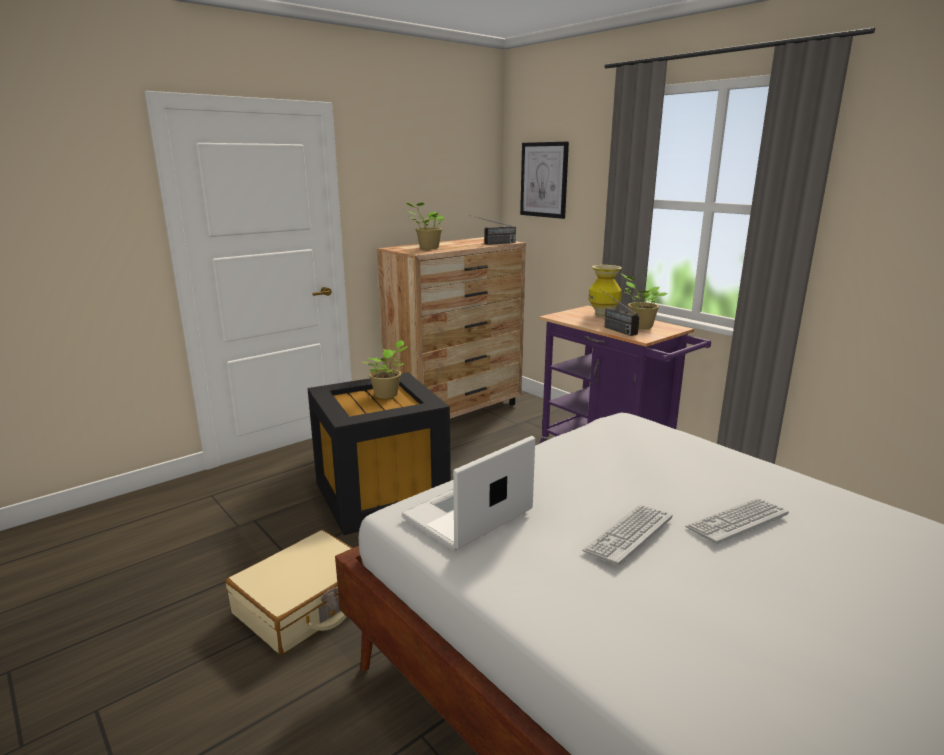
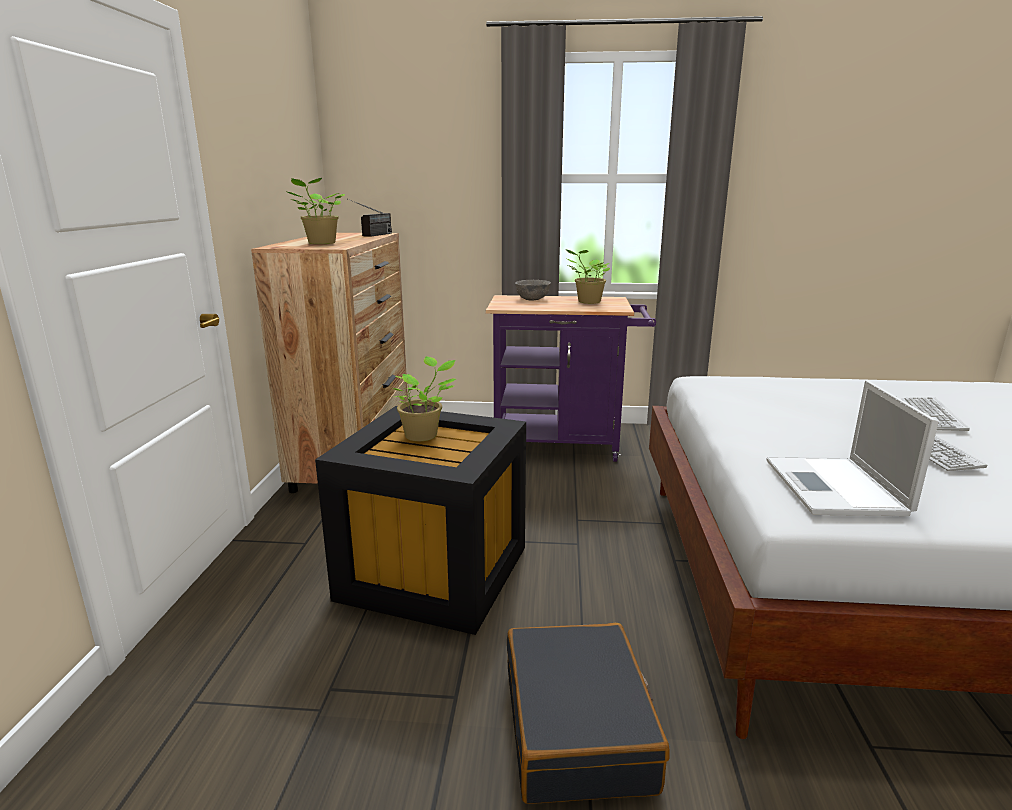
camera: 45 degrees left, 0 degrees up
beige suitcase [226,530,352,655] -> black suitcase [507,623,670,804]
picture [520,142,569,219] -> none
vase [589,265,622,317] -> grey bowl [515,280,551,301]
radio [599,289,639,336] -> none

